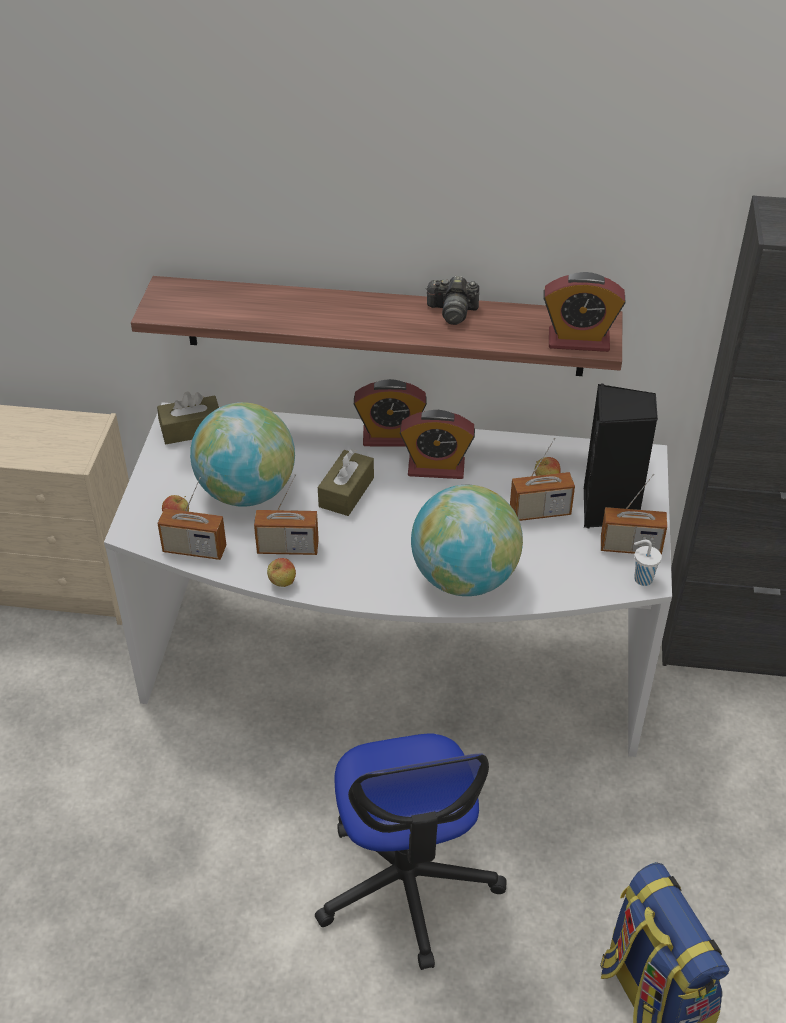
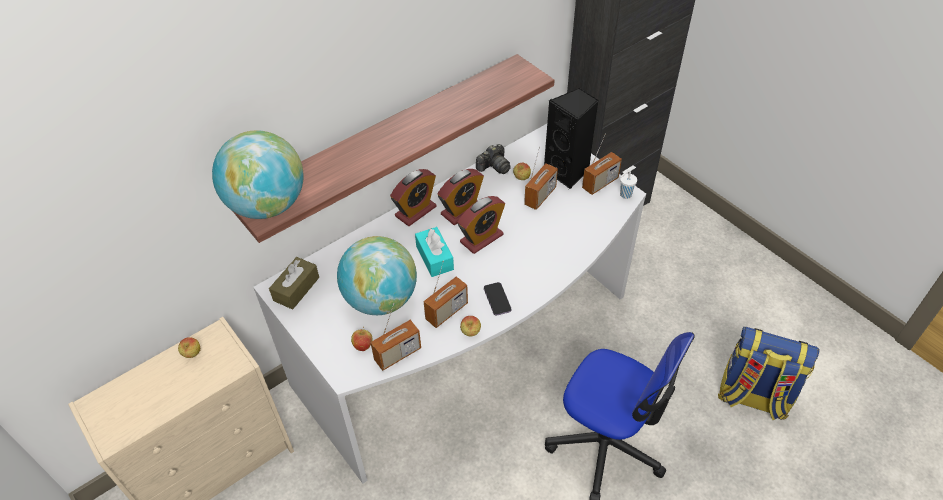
camera: 45 degrees left, 5 degrees up
brown tissue box [318,449,374,516] -> turquoise tissue box [415,227,454,277]
globe [411,485,523,596] -> globe moved to [212,130,304,219]
camera [425,276,479,325] -> camera moved to [476,144,511,174]
alarm clock [543,272,626,352] -> alarm clock moved to [457,196,505,254]
none -> apple [178,337,200,358]
none -> phone [484,282,511,316]

